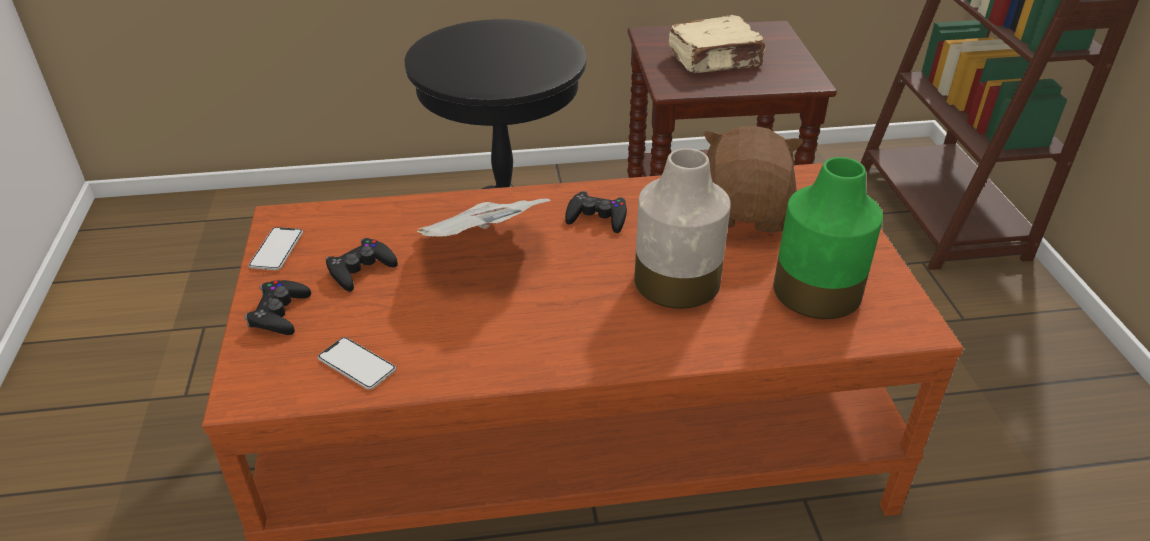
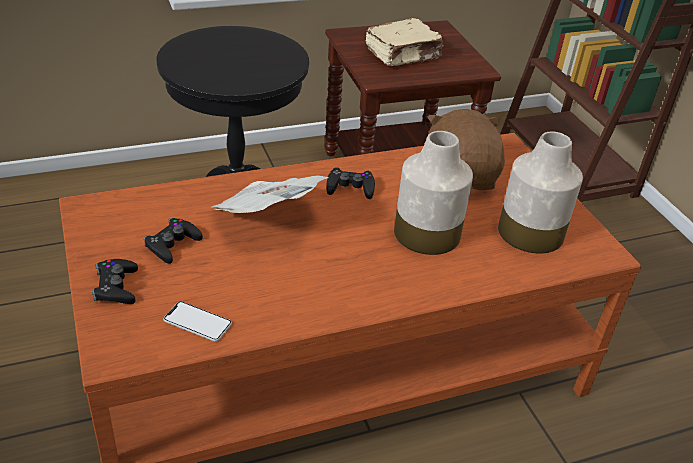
camera: 15 degrees left, 0 degrees up
phone [249,227,303,270] -> none
green vase [773,157,883,319] -> beige vase [498,132,583,254]

